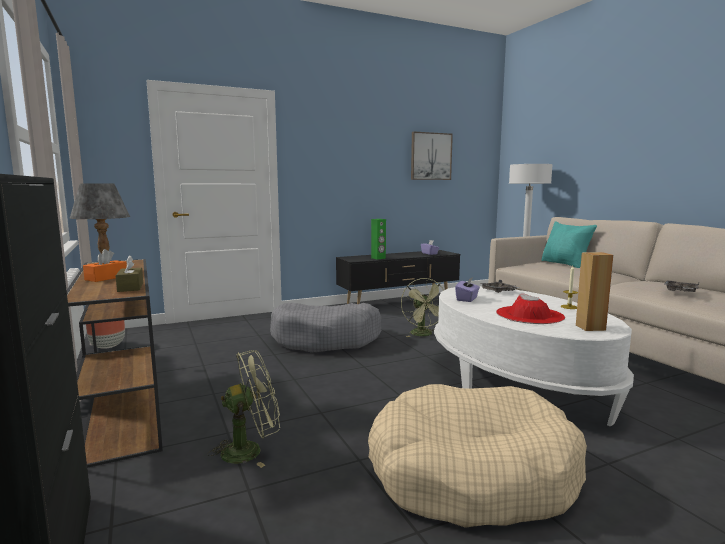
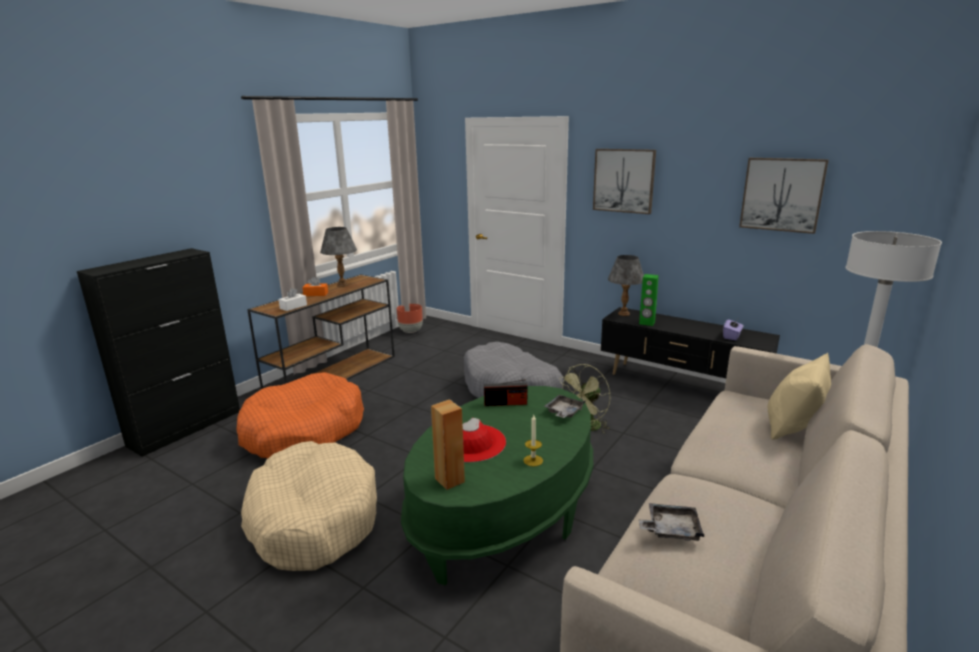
camera: 60 degrees right, 10 degrees up
brown tissue box [115,255,143,292] -> white tissue box [278,288,307,311]
green fan [207,350,280,468] -> orange dog bed [237,372,364,458]
white coffee table [434,286,634,426] -> green coffee table [401,386,593,585]
purple tissue box [455,277,480,302] -> radio [484,379,528,406]
turquoise pillow [541,221,597,268] -> beige pillow [768,353,831,440]
none -> picture [593,149,656,214]
none -> grey table lamp [608,255,644,316]

